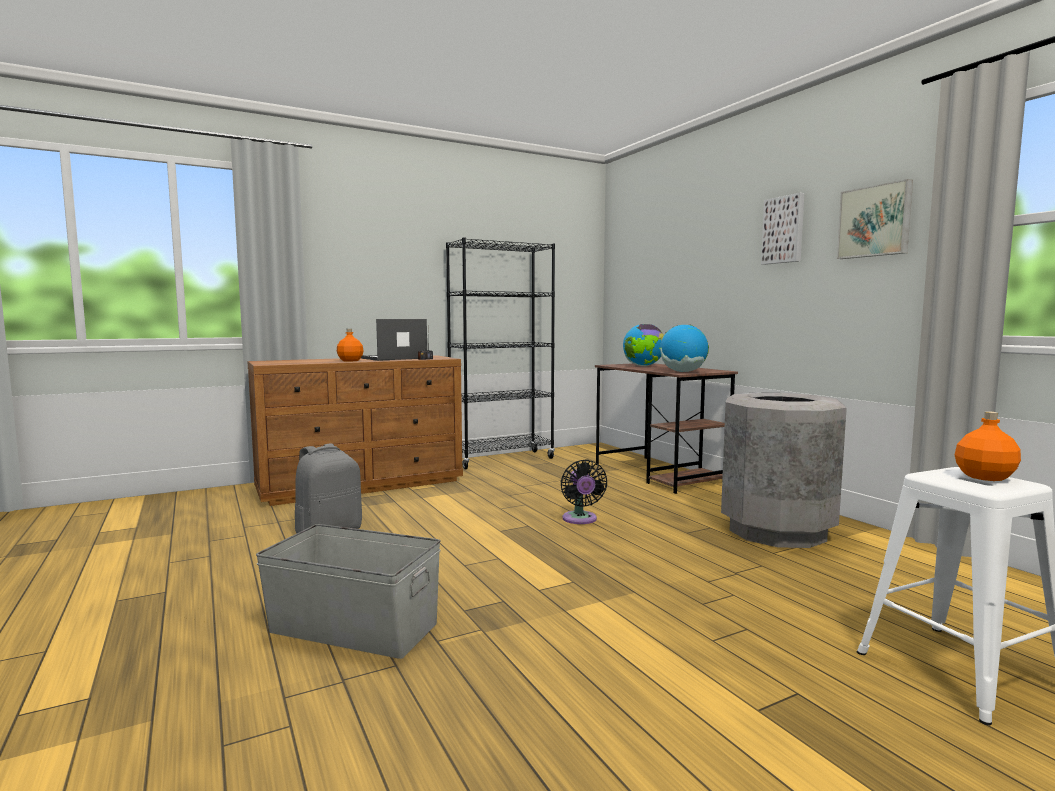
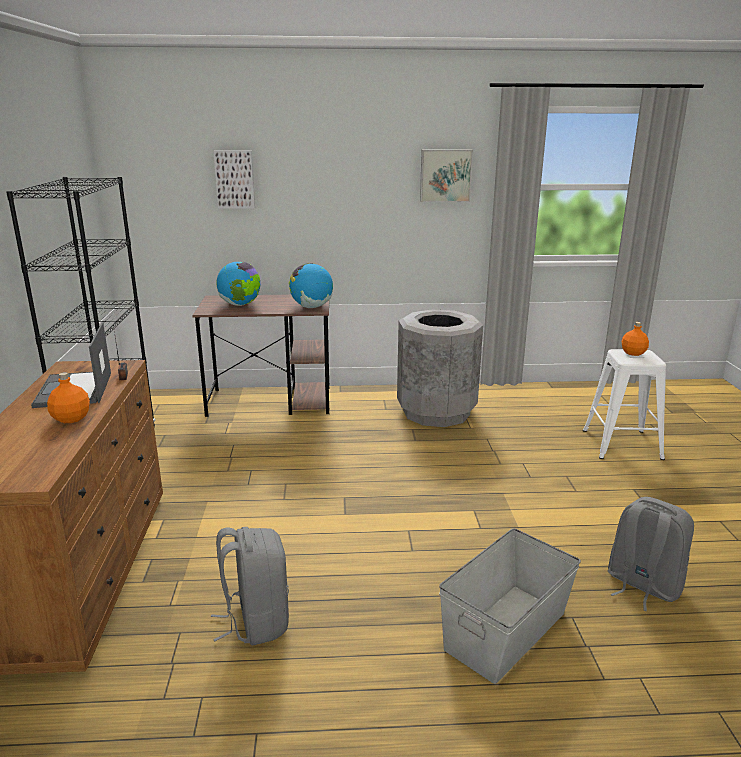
camera: 65 degrees left, 15 degrees up
black fan [561,459,607,524] -> none
picture [761,193,804,265] -> picture moved to [213,150,255,209]
none -> grey backpack [607,497,694,612]

